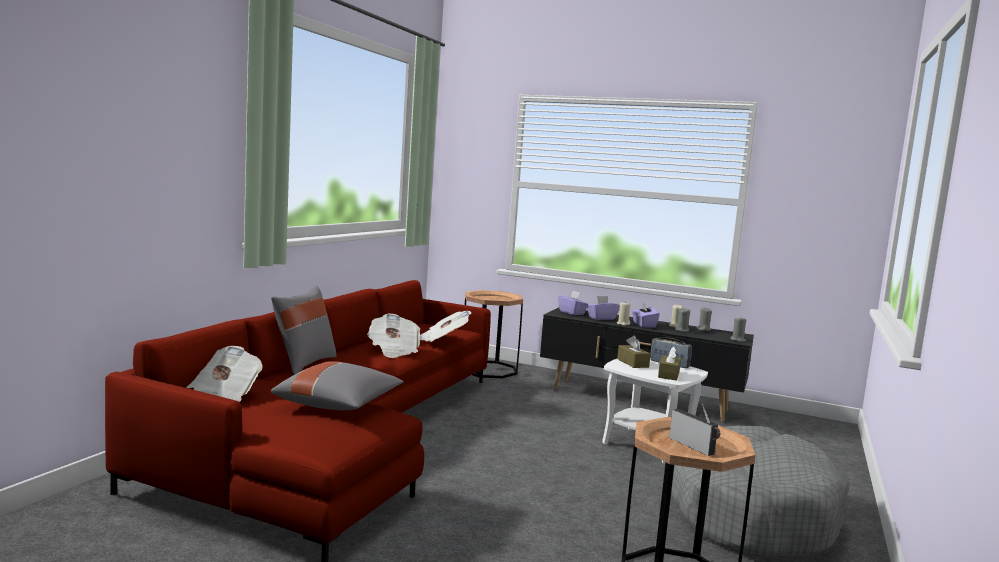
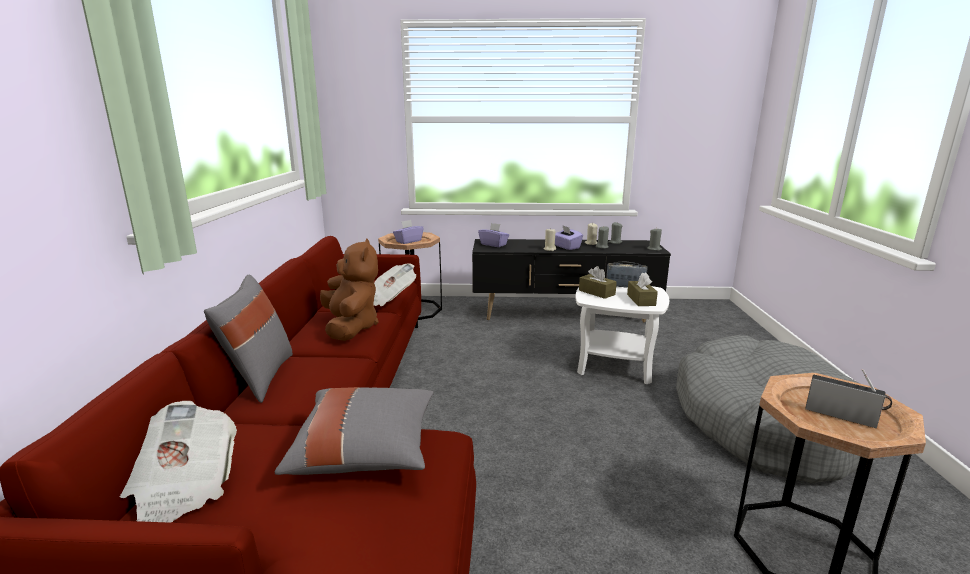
camera: 20 degrees left, 10 degrees up
newspaper [367,313,420,358] -> brown plush toy [320,238,379,341]
purple tissue box [587,296,620,320] -> purple tissue box moved to [393,220,424,244]

